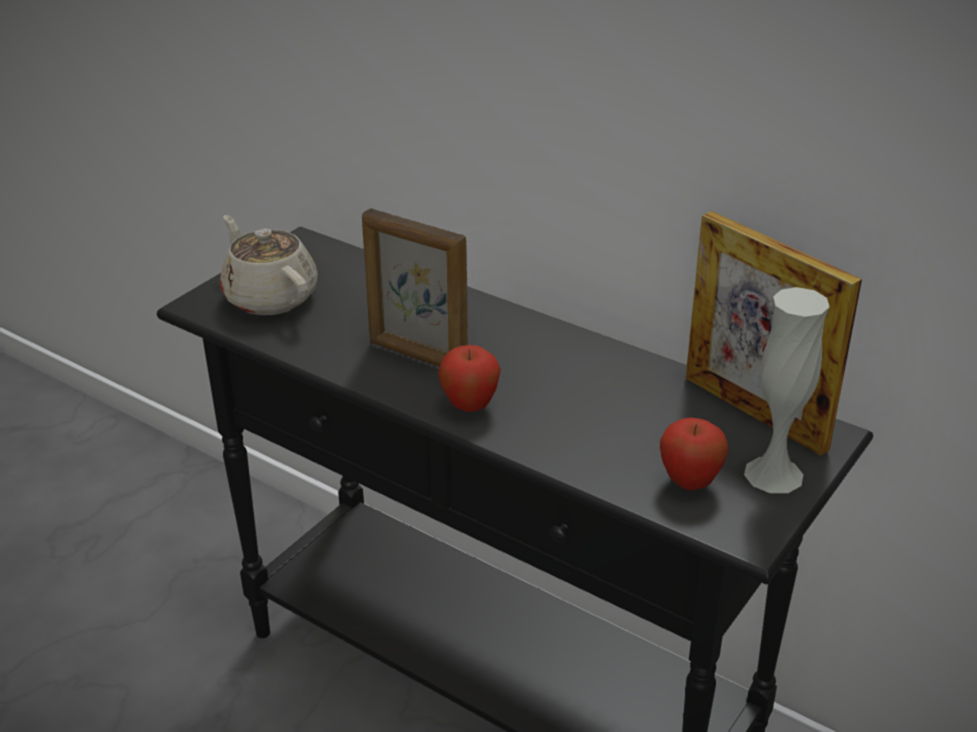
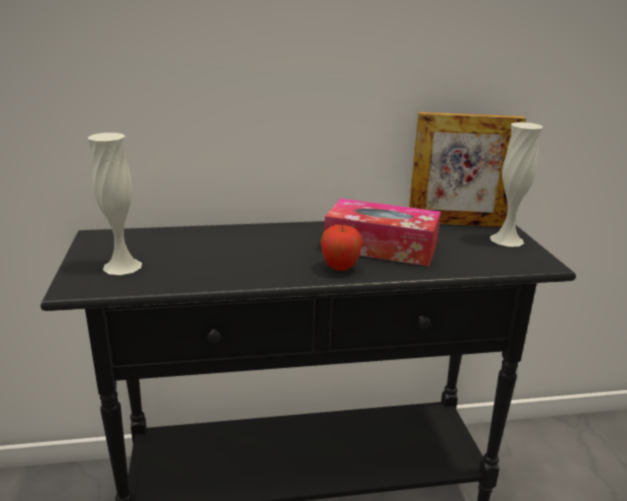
camera: 45 degrees left, 10 degrees down
beige teapot [220,215,317,315] -> white vase [88,133,142,275]
picture frame [362,208,468,367] -> none
apple [660,418,728,490] -> none
none -> tissue box [324,198,441,266]

